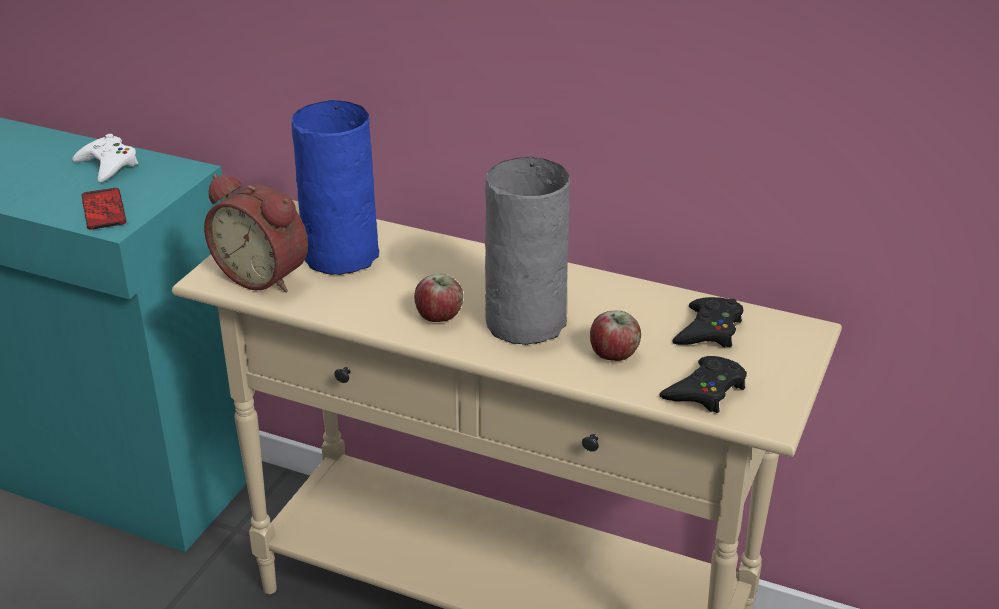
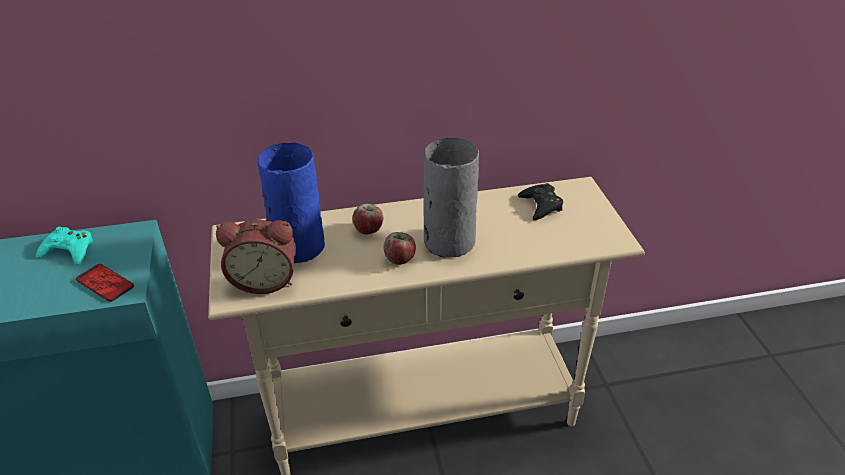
camera: 35 degrees left, 5 degrees up
white game controller [72,134,138,182] -> turquoise game controller [36,227,93,265]
apple [590,311,641,361] -> apple moved to [352,203,383,234]
black game controller [659,356,747,413] -> none

